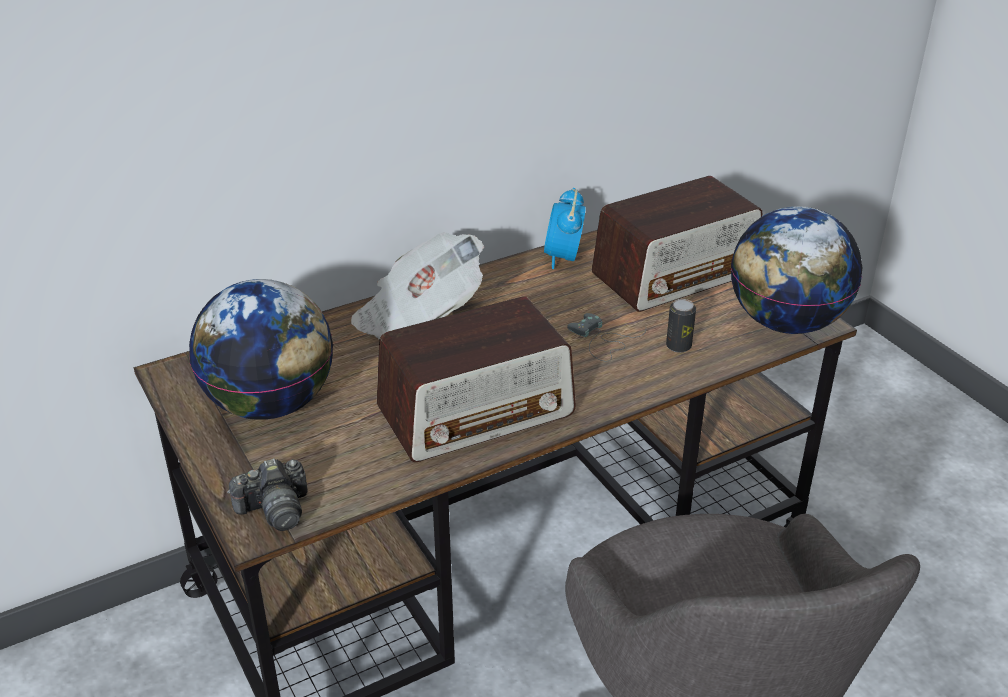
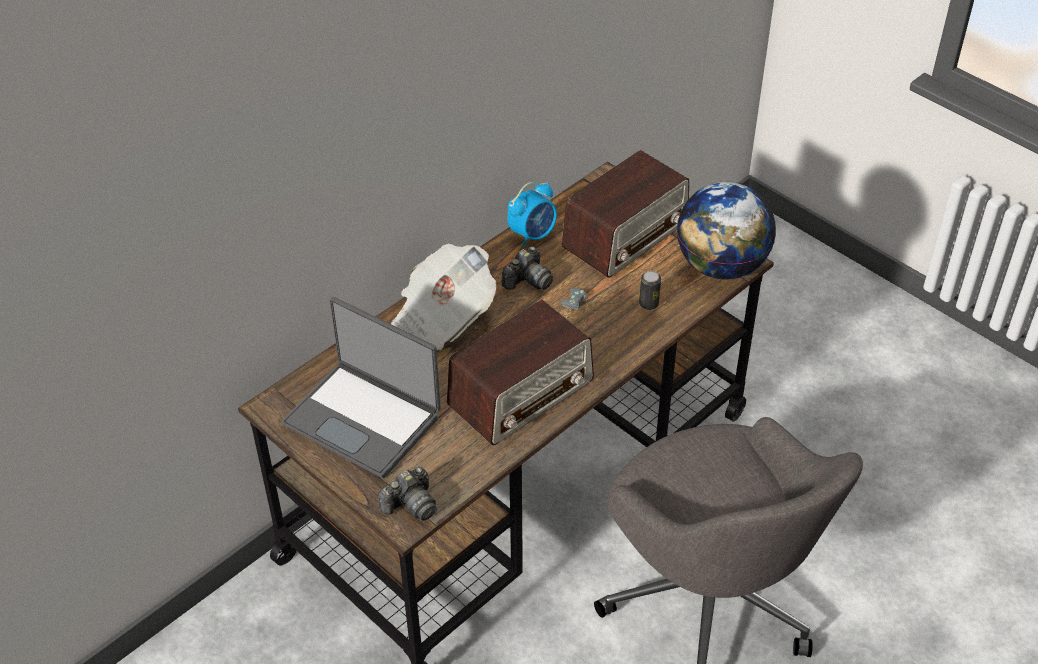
camera: 15 degrees left, 10 degrees up
globe [189,279,333,420] -> laptop [282,297,441,478]
alarm clock [544,188,585,269] -> alarm clock turned 120 degrees counterclockwise [507,182,557,248]
none -> camera [502,246,553,290]

